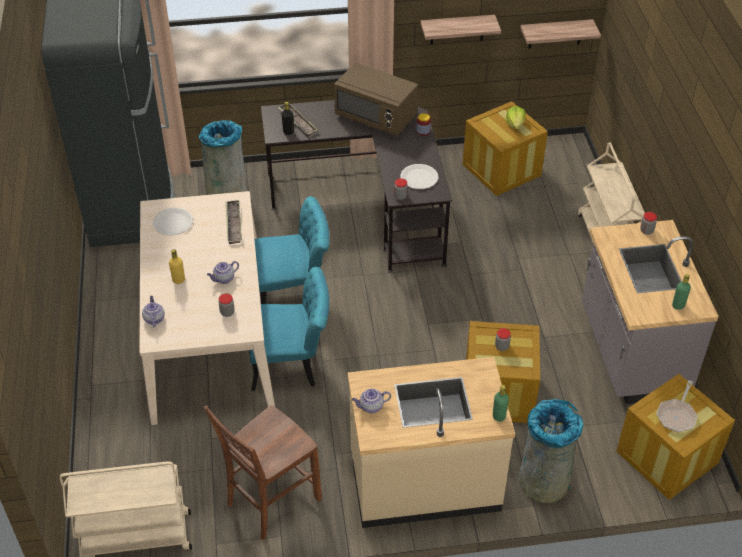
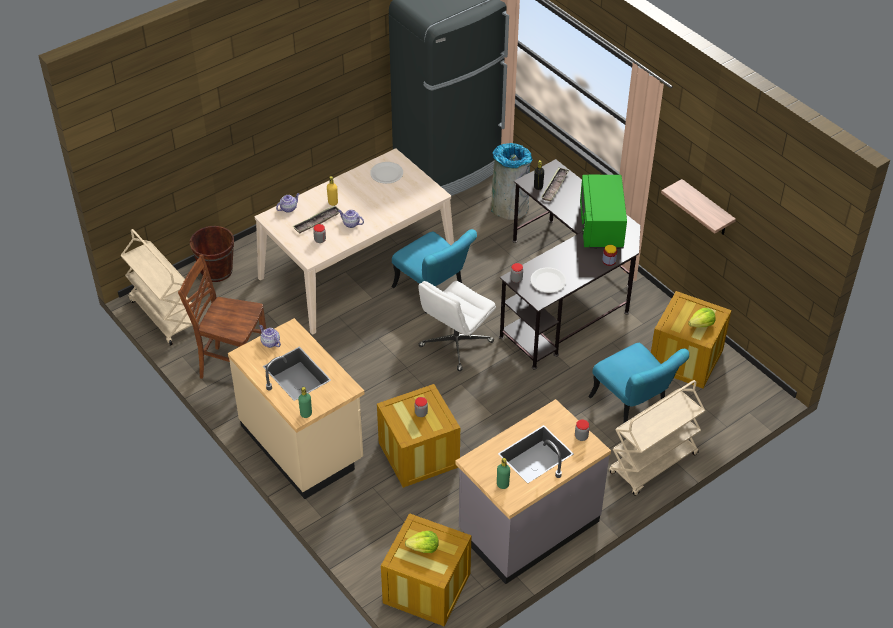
camera: 60 degrees right, 0 degrees up
tray [225,200,242,244] -> tray moved to [293,205,340,234]
turquoise chair [249,267,329,391] -> turquoise chair moved to [588,343,689,424]
brown microwave [334,63,418,136] -> green microwave [580,175,627,249]
grey trash can [518,399,583,503] -> none
shelf [521,19,601,48] -> none
frying pan [656,380,698,432] -> lettuce [405,531,439,553]
none -> brown bucket [190,226,234,282]
none -> white office chair [418,281,496,371]

